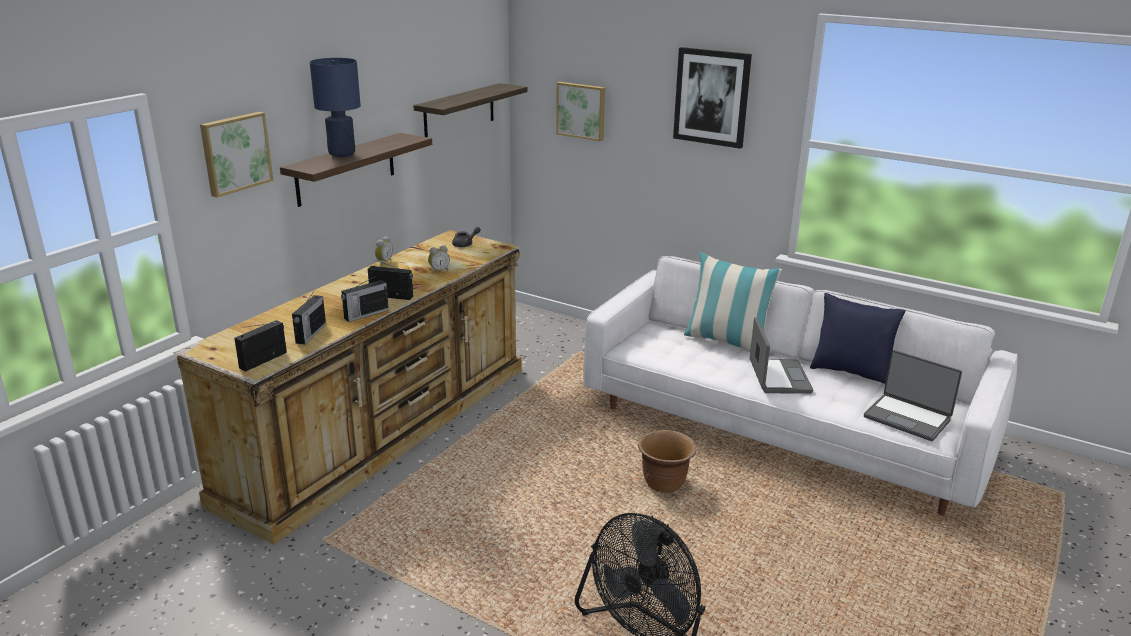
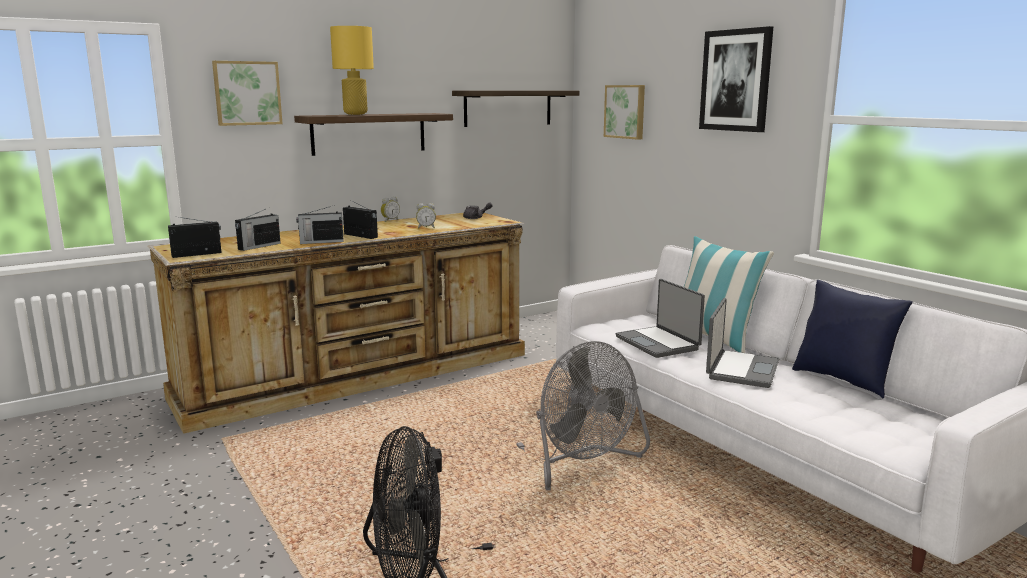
camera: 25 degrees right, 10 degrees down
blue table lamp [310,58,361,157] -> yellow table lamp [330,26,374,115]
brown planter [638,430,697,493] -> grey fan [517,341,650,490]
laptop [864,350,962,441] -> laptop moved to [616,279,705,358]

